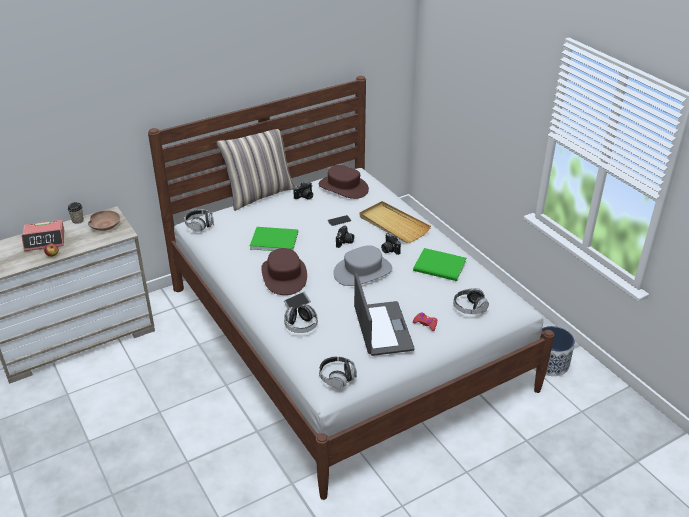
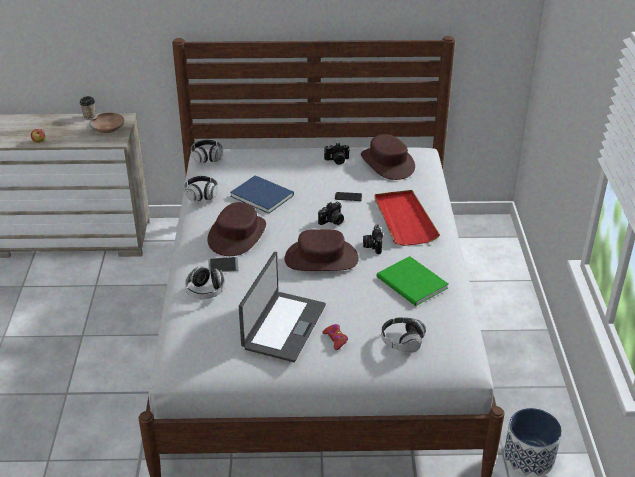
camera: 30 degrees right, 0 degrees up
alarm clock [21,220,64,251] -> none
pillow [217,129,295,211] -> none
green book [250,227,298,251] -> blue book [230,175,294,214]
headphones [319,356,357,389] -> headphones moved to [184,176,218,202]
grey hat [333,245,392,286] -> brown hat [285,229,359,271]
beige tray [360,201,431,243] -> red tray [374,190,440,246]

